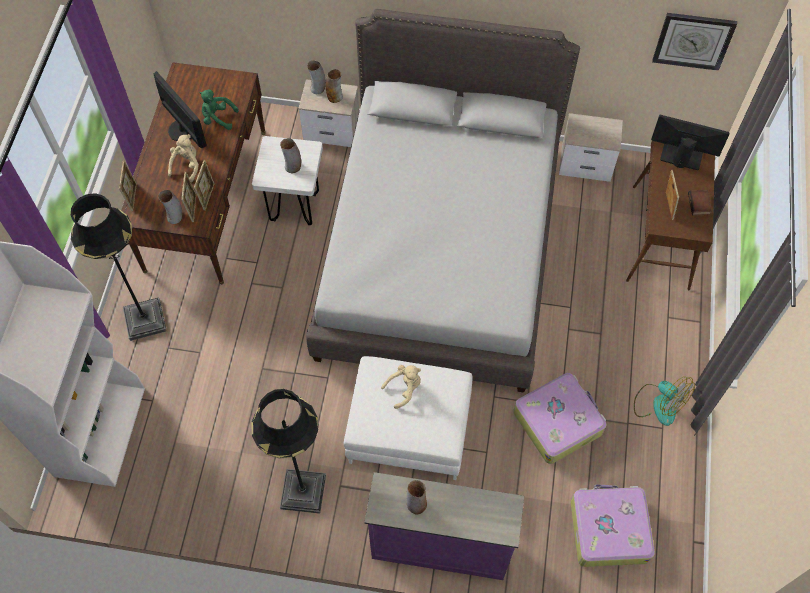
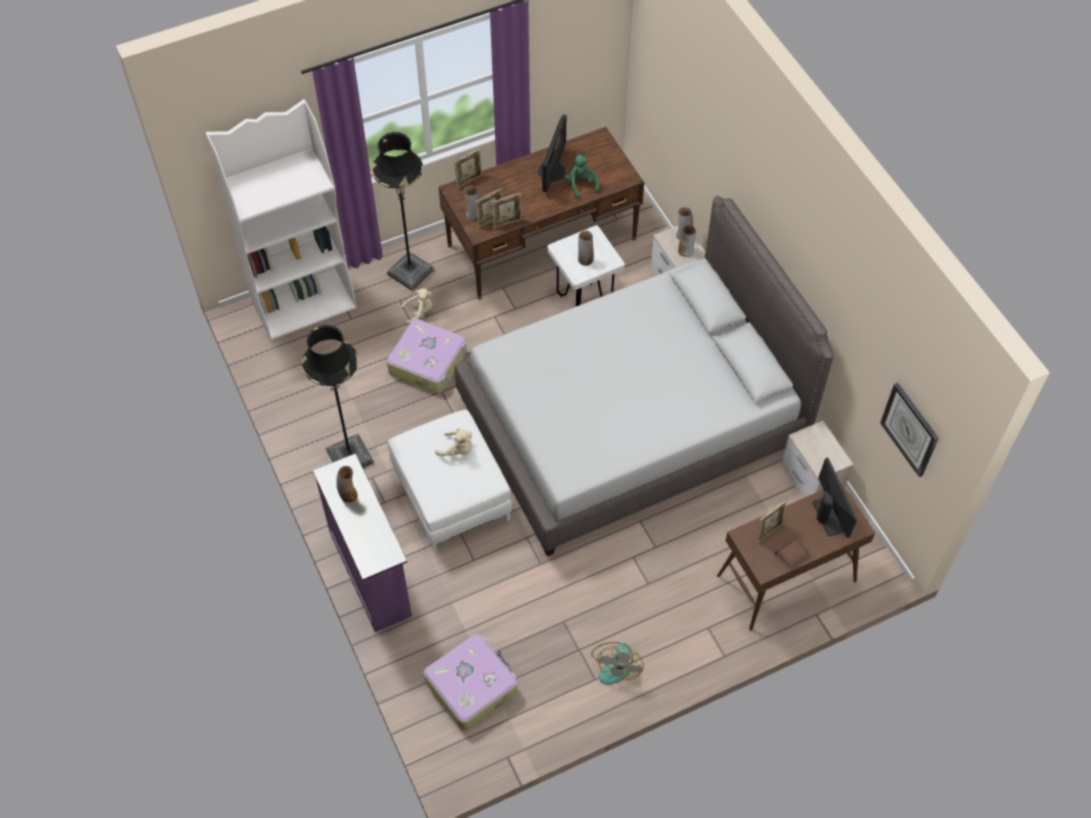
camera: 55 degrees right, 5 degrees down
beige plush toy [168,134,199,182] -> beige plush toy moved to [401,288,433,325]
suitcase [513,373,606,464] -> suitcase moved to [387,319,467,393]

